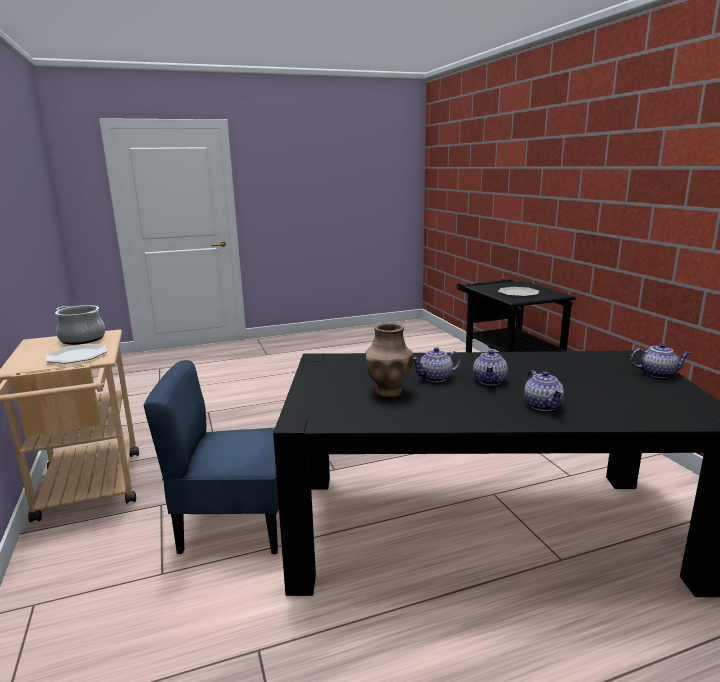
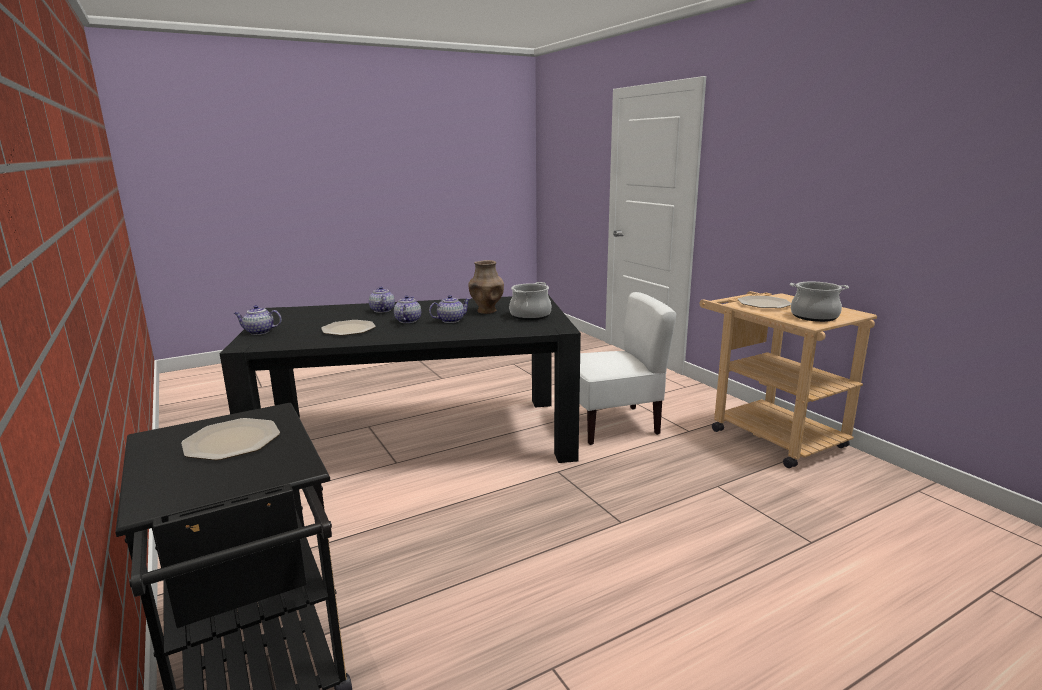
camera: 170 degrees right, 0 degrees up
blue chair [144,360,279,554] -> white chair [579,292,677,445]
none -> plate [321,320,376,336]
none -> cooking pot [509,282,551,320]

